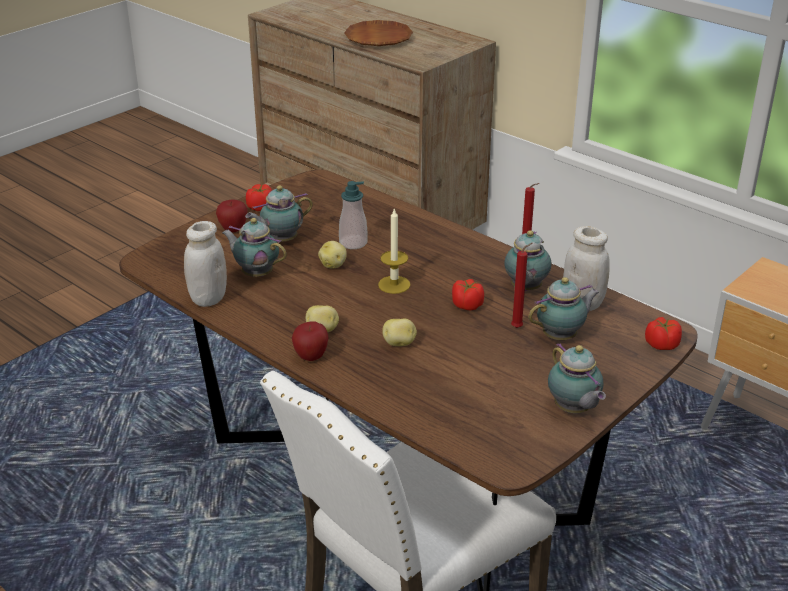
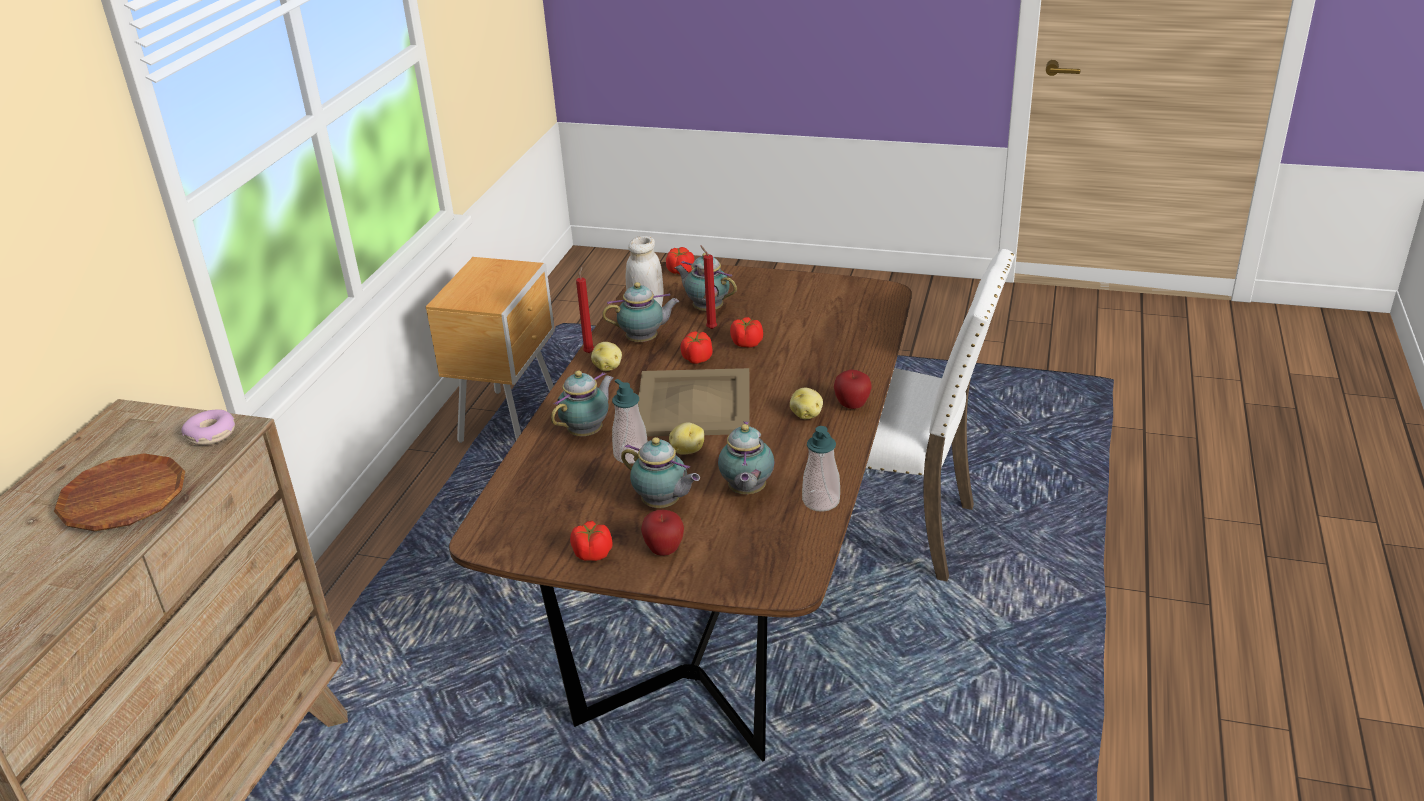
camera: 115 degrees left, 0 degrees up
white jar [184,221,227,307] -> soap dispenser [802,426,840,512]
candle [378,208,411,294] -> beige tray [638,368,749,437]
potato [382,318,417,346] -> potato moved to [591,342,622,371]
teapot [548,343,606,413] -> teapot moved to [551,370,614,436]
none -> donut [181,409,235,445]
none -> tomato [730,317,763,348]

